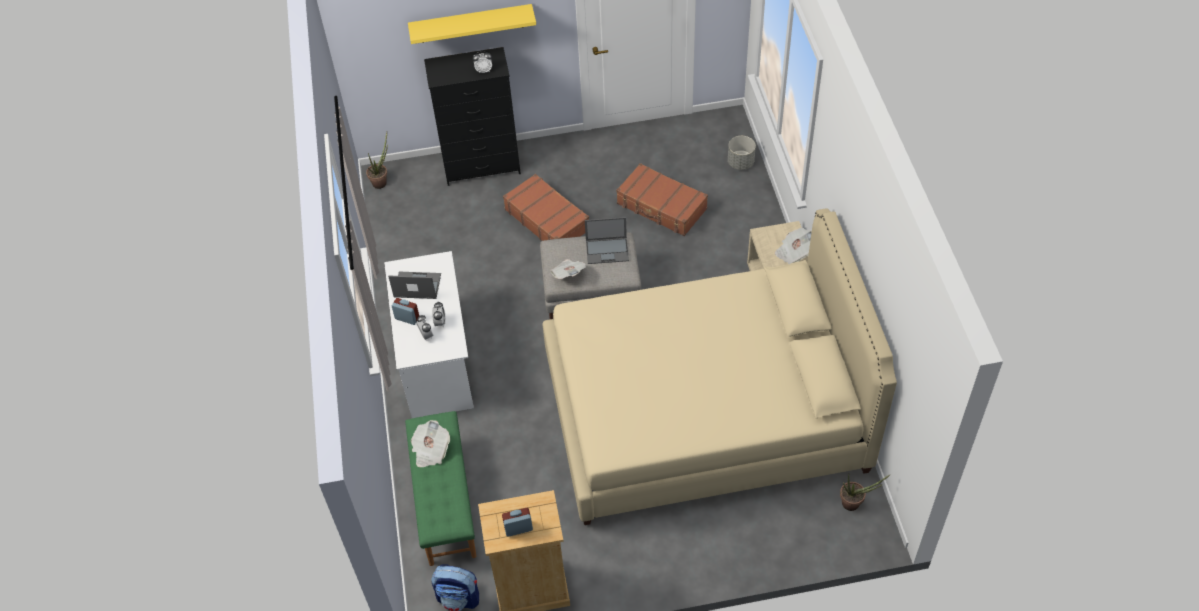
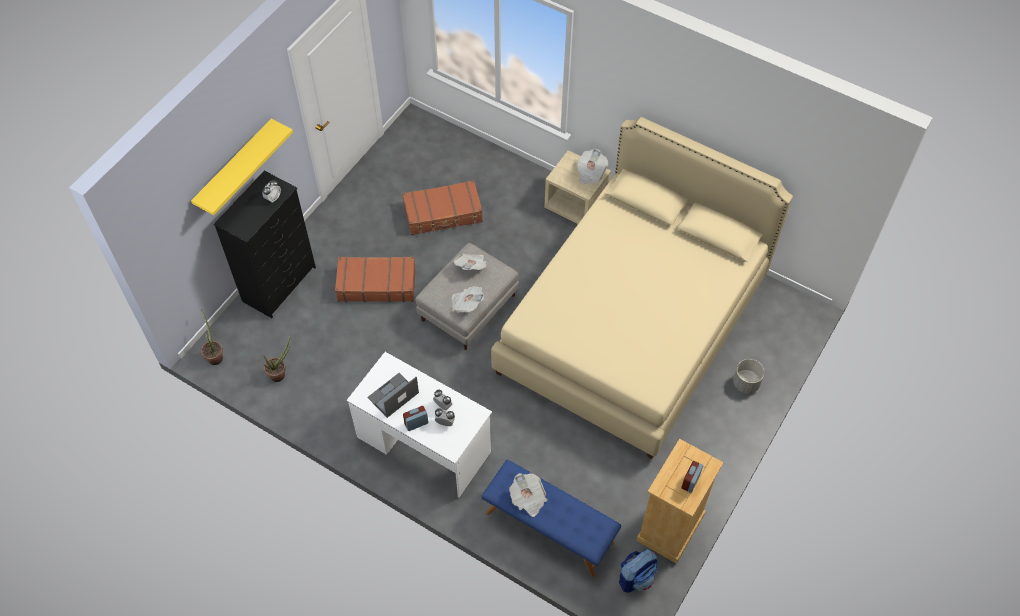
camera: 50 degrees left, 5 degrees up
green bench [405,411,476,566] -> blue bench [481,460,621,577]
laptop [585,217,629,264] -> newspaper [454,254,487,270]
grey planter [728,136,756,170] -> grey planter moved to [733,359,765,394]
potted plant [840,474,891,511] -> potted plant moved to [264,334,291,382]

